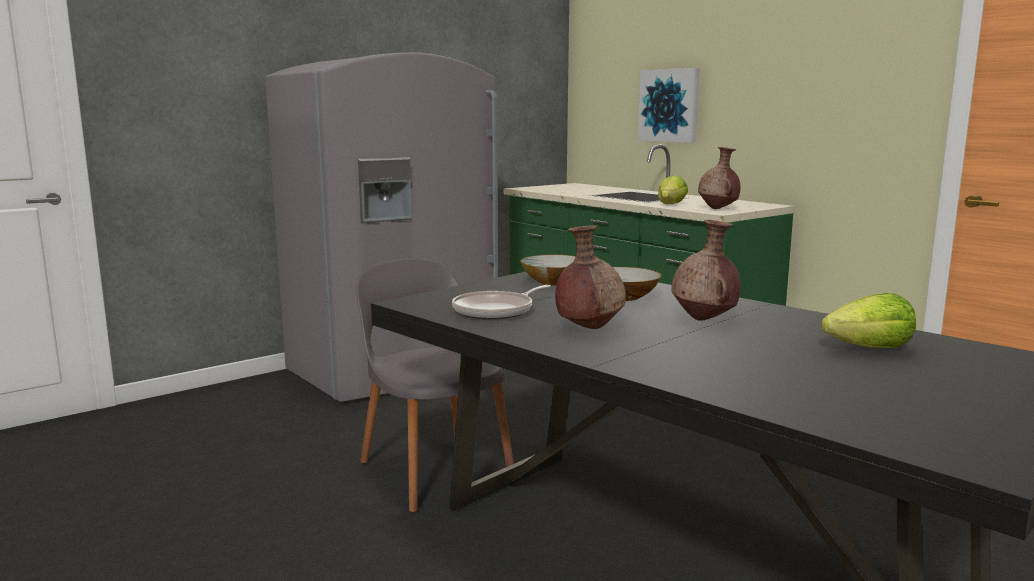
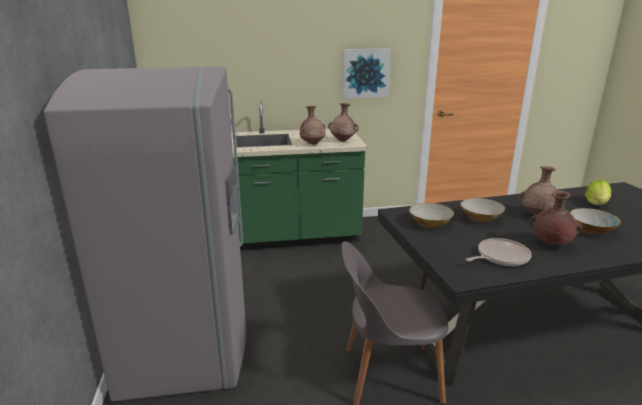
camera: 60 degrees left, 10 degrees up
frying pan [452,285,551,320] -> frying pan turned 105 degrees counterclockwise [466,238,531,266]
picture [638,68,700,143] -> picture moved to [342,49,391,99]
lettuce [658,175,688,204] -> brown vase [300,106,326,145]
none -> bowl [570,208,621,234]

